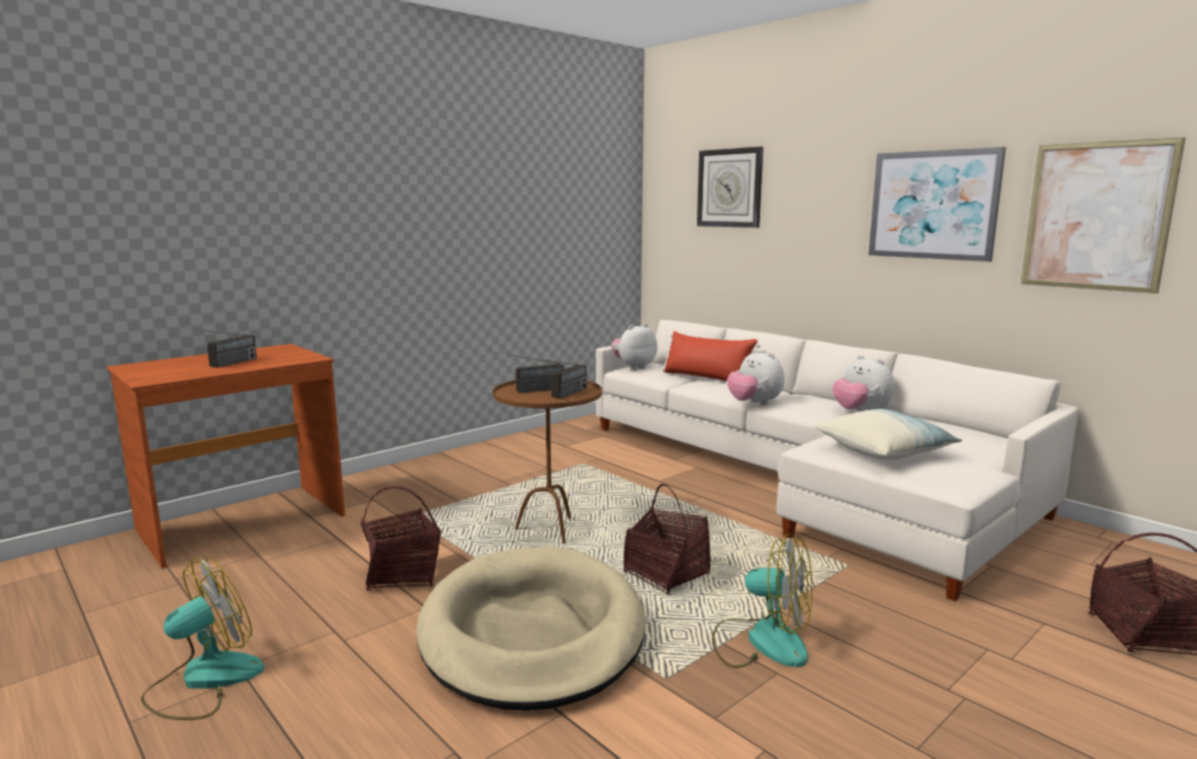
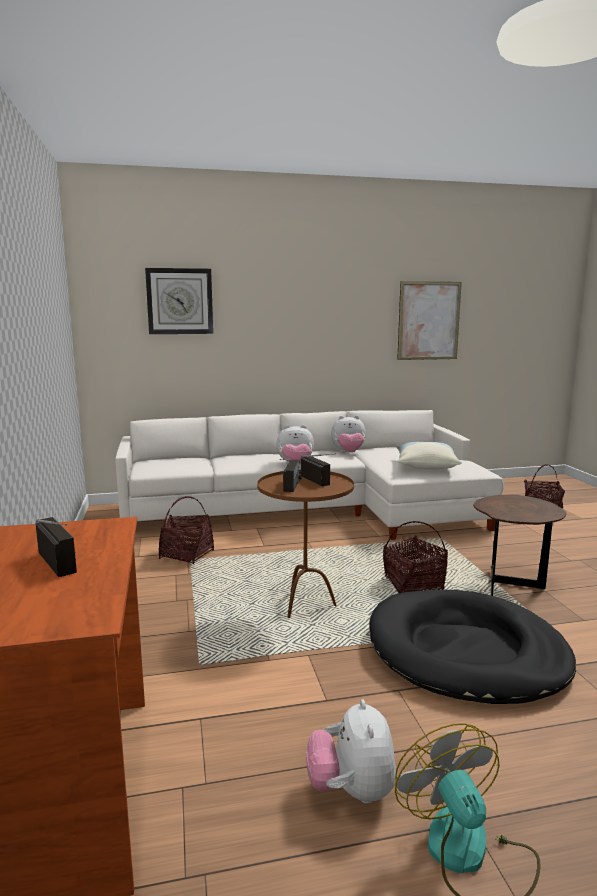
camera: 60 degrees left, 0 degrees up
basket [361,486,441,591] -> basket moved to [158,496,214,564]
beige dog bed [416,546,645,711] -> black dog bed [369,589,576,704]
plush toy [611,324,657,370] -> plush toy moved to [306,699,396,804]
red pillow [662,331,760,381] -> none
fan [712,533,812,668] -> brown side table [473,495,566,596]
picture [869,147,1006,262] -> none

